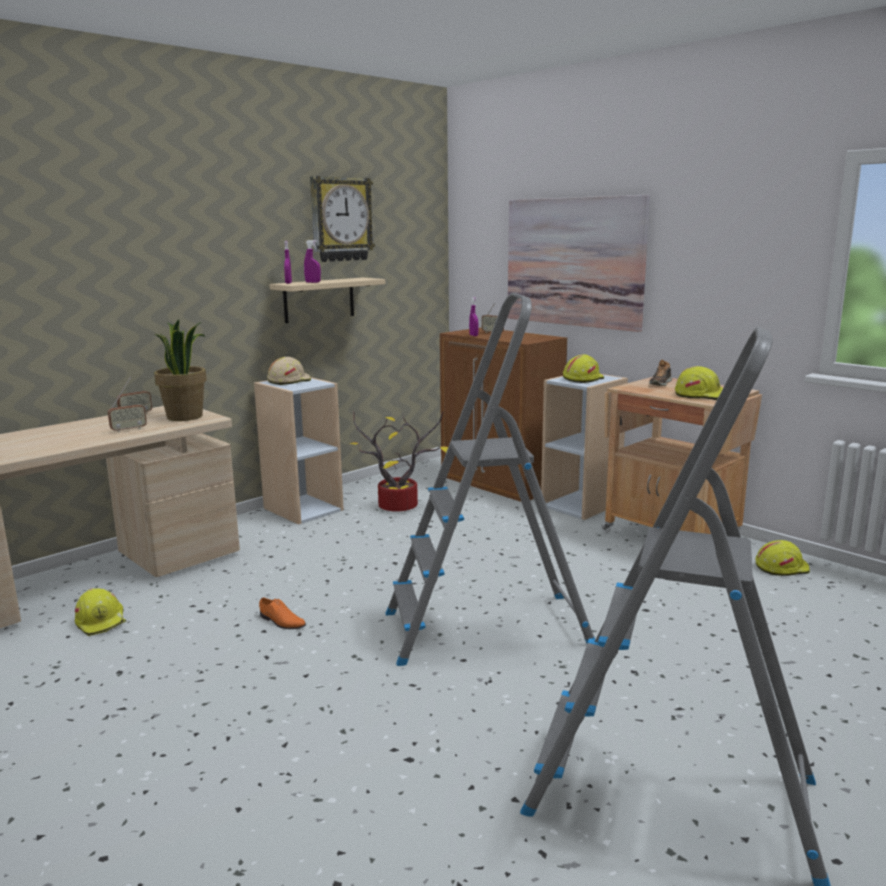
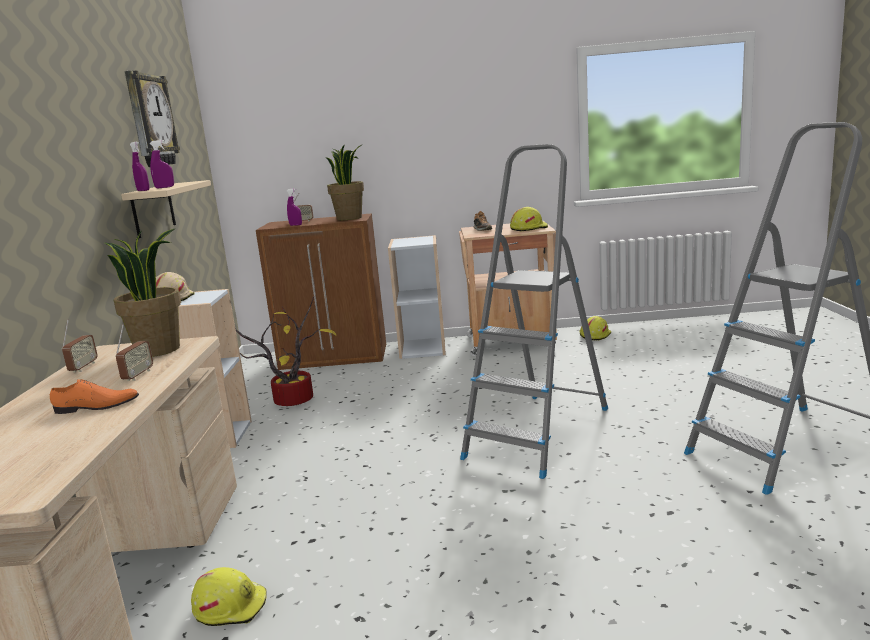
camera: 45 degrees left, 0 degrees up
orange shoe [259,598,306,629] -> orange shoe moved to [50,379,139,414]
picture [508,195,650,332] -> none
yellow hard hat [563,355,604,383] -> none
none -> potted plant [326,144,364,220]

